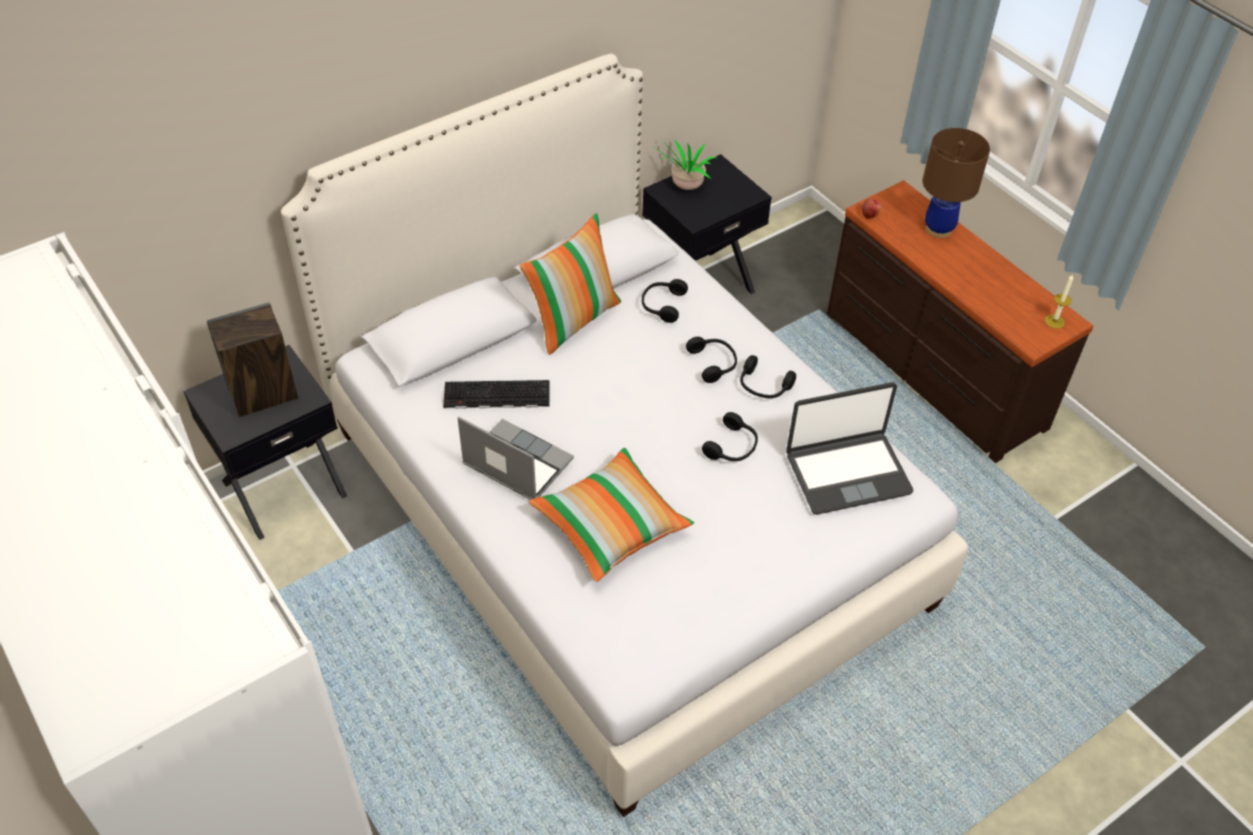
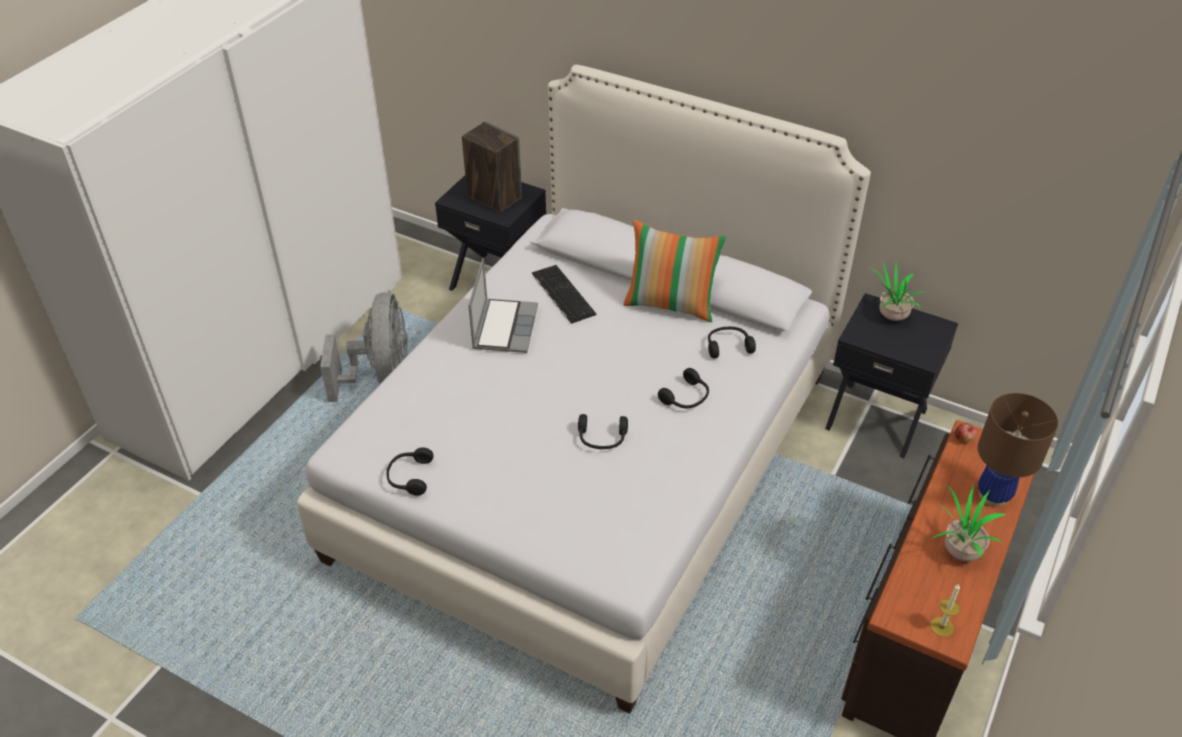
camera: 65 degrees right, 5 degrees down
pillow [528,448,694,582] -> none
black headphones [740,355,796,398] -> black headphones moved to [386,447,434,496]
laptop [786,382,913,515] -> none
none -> grey fan [320,292,407,402]
none -> potted plant [931,484,1006,561]

